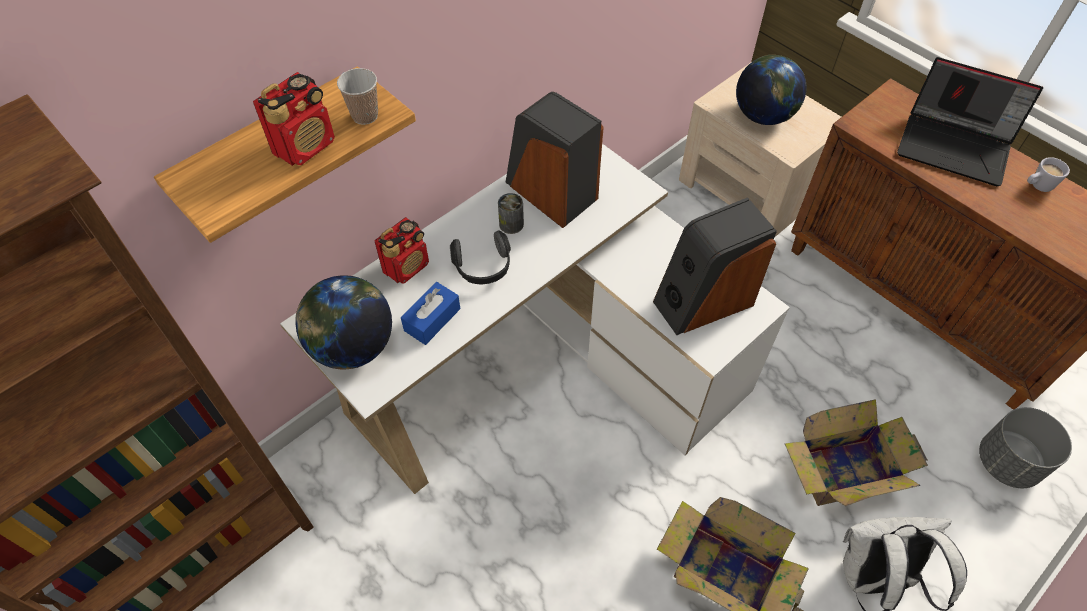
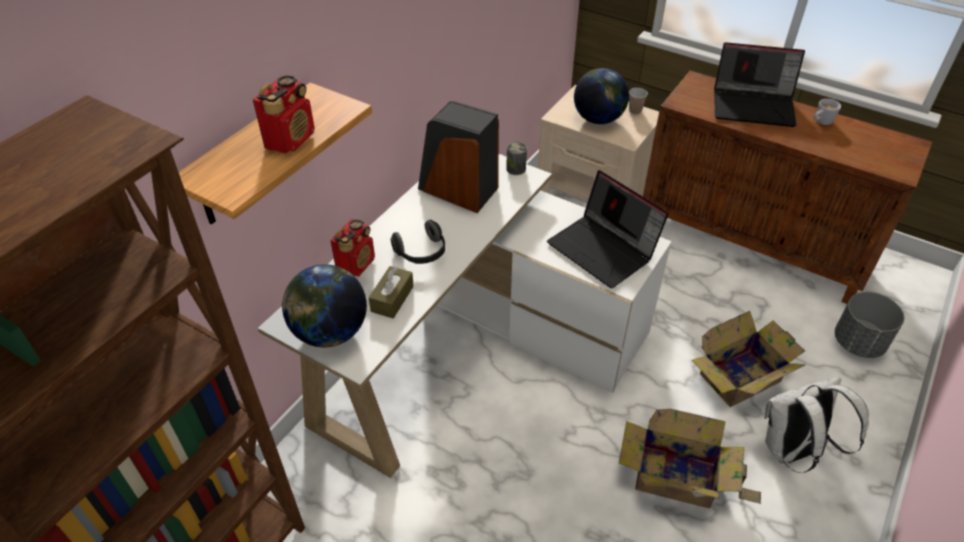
camera: 15 degrees left, 10 degrees down
cup [337,68,378,125] -> cup moved to [629,88,648,114]
blue tissue box [401,282,460,345] -> brown tissue box [369,266,414,318]
can [498,193,524,234] -> can moved to [506,142,527,175]
speaker [653,197,777,335] -> laptop [547,170,669,288]

